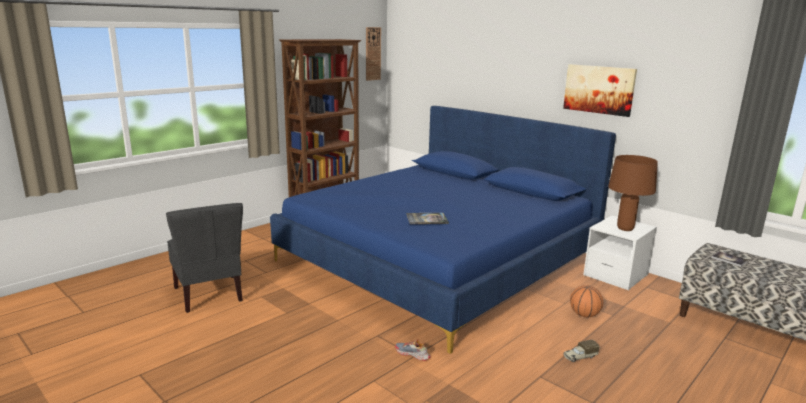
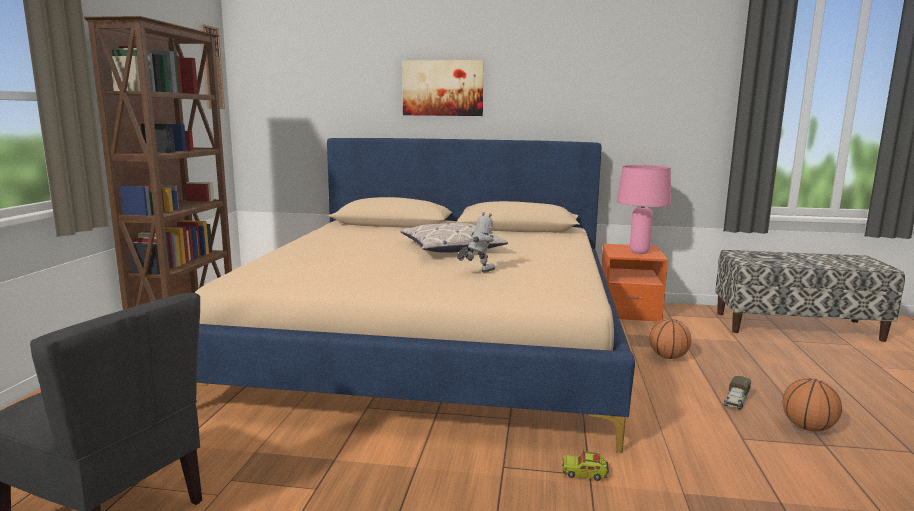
camera: 35 degrees left, 5 degrees down
blue bed [270,106,616,354] -> beige bed [195,138,635,453]
shoe [395,339,431,361] -> toy truck [562,448,609,481]
book [406,213,449,224] -> toy robot [457,212,495,272]
picture [563,64,637,117] -> picture moved to [402,60,484,116]
white nightstand [583,216,657,290] -> orange nightstand [601,244,668,321]
brown table lamp [608,155,658,231] -> pink table lamp [617,165,671,254]
none -> pillow [401,222,508,253]
none -> basketball [783,378,842,431]

